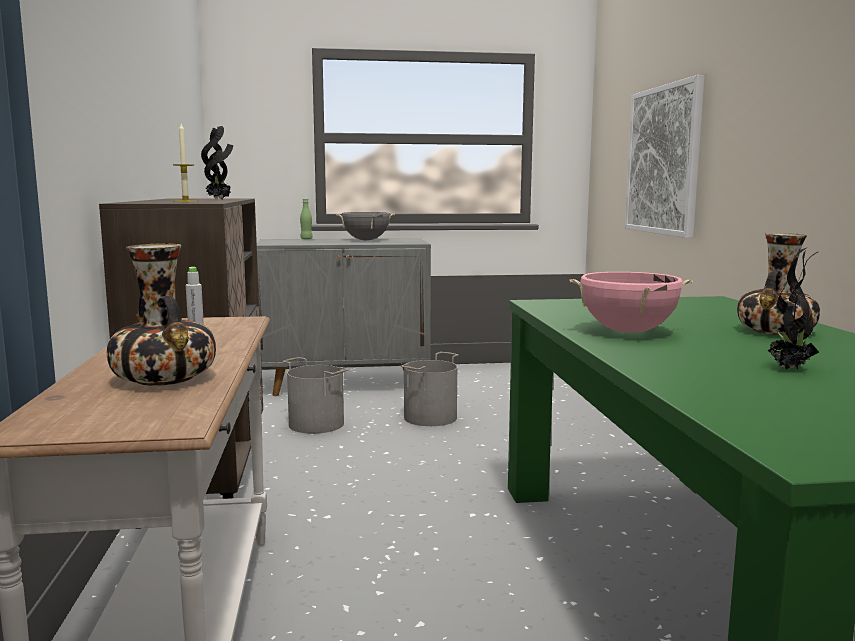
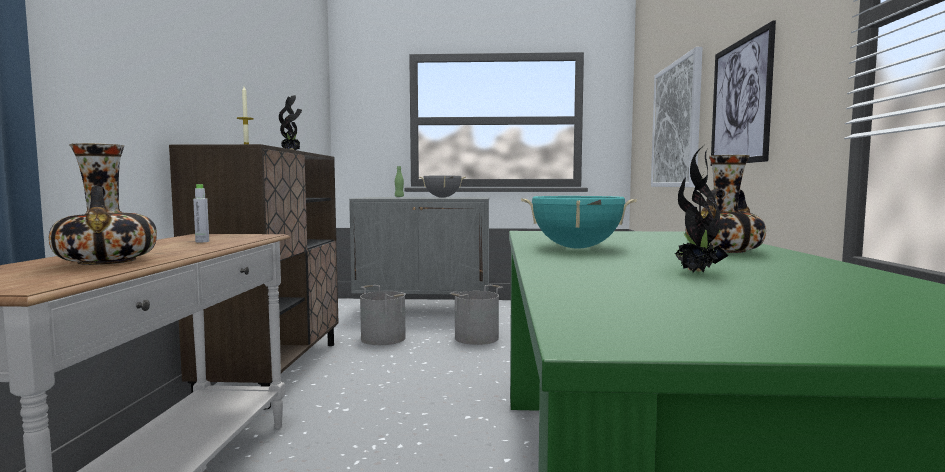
camera: 10 degrees right, 5 degrees down
pink cooking pot [569,272,693,333] -> turquoise cooking pot [521,196,637,249]
none -> picture [711,20,776,166]

